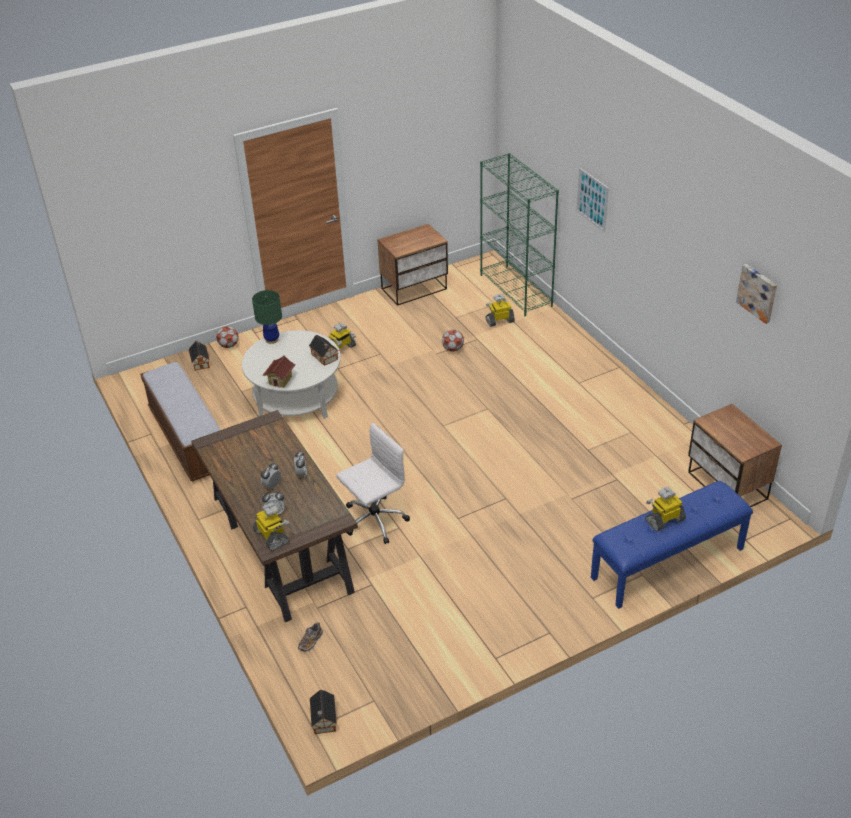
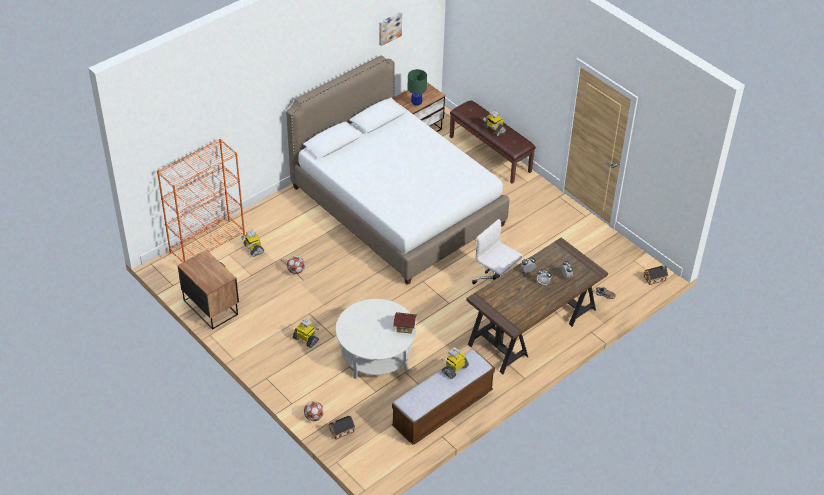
camera: 105 degrees left, 5 degrees up
green table lamp [252,290,282,344] -> green table lamp moved to [408,69,427,107]
toy robot [253,503,290,551] -> toy robot moved to [441,347,469,379]
toy house [309,335,339,366] -> none
green bookcase [480,153,559,316] -> orange bookcase [157,139,245,263]
picture [576,168,609,232] -> none
blue bench [591,481,753,609] -> brown bench [450,101,536,183]
none -> white bed [286,55,510,285]

